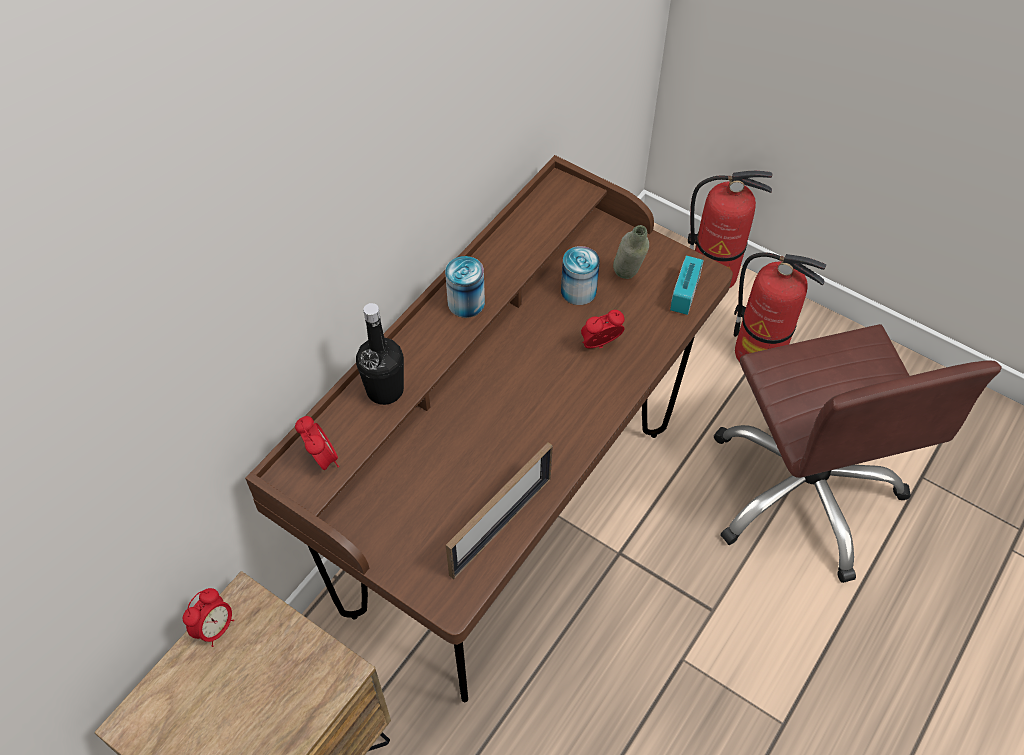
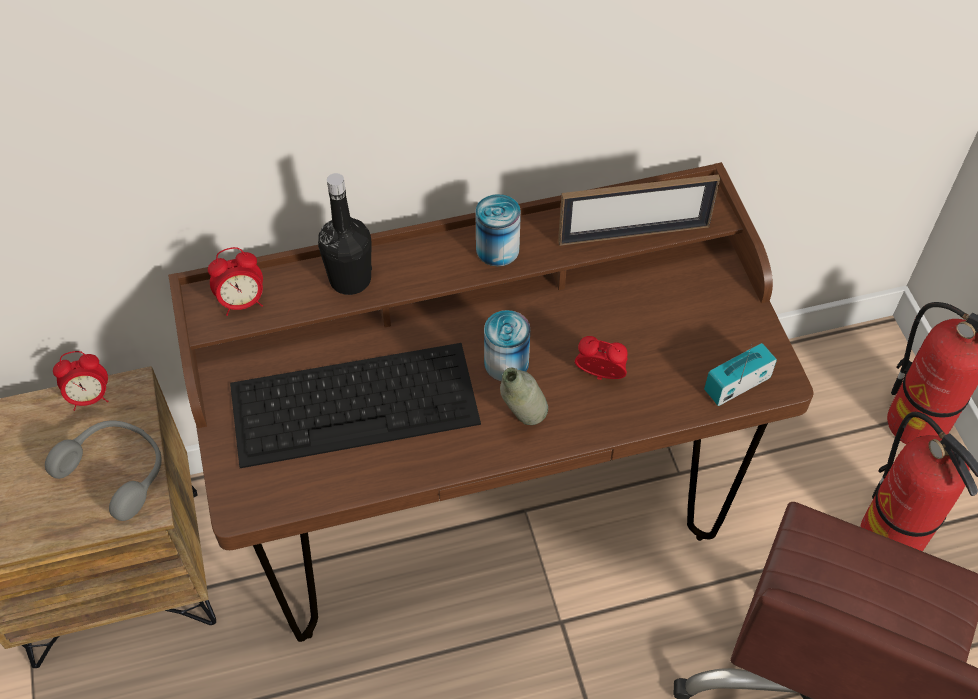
camera: 40 degrees right, 0 degrees up
alarm clock [295,416,339,470] -> alarm clock turned 60 degrees clockwise [208,247,263,316]
picture frame [446,442,553,579] -> picture frame moved to [558,174,720,246]
can [561,246,600,305] -> can moved to [484,310,530,381]
grey bottle [613,225,649,279] -> grey bottle moved to [500,367,548,425]
none -> grey headphones [45,421,162,521]
none -> keyboard [230,343,481,468]

